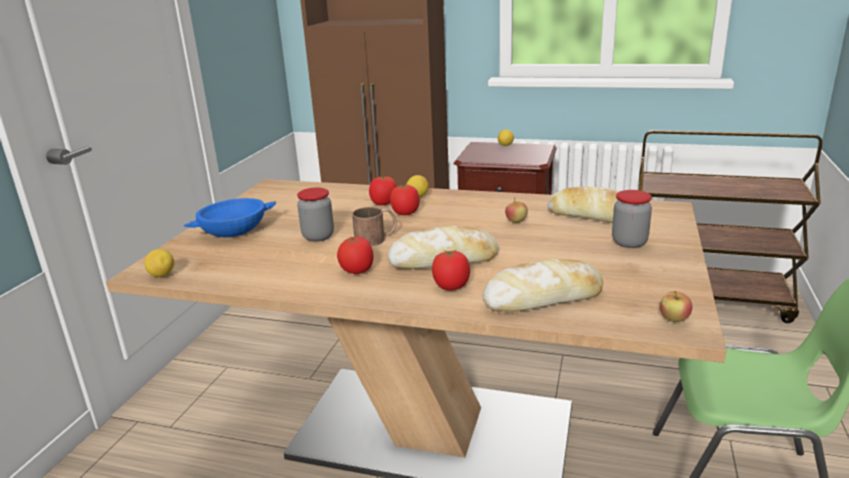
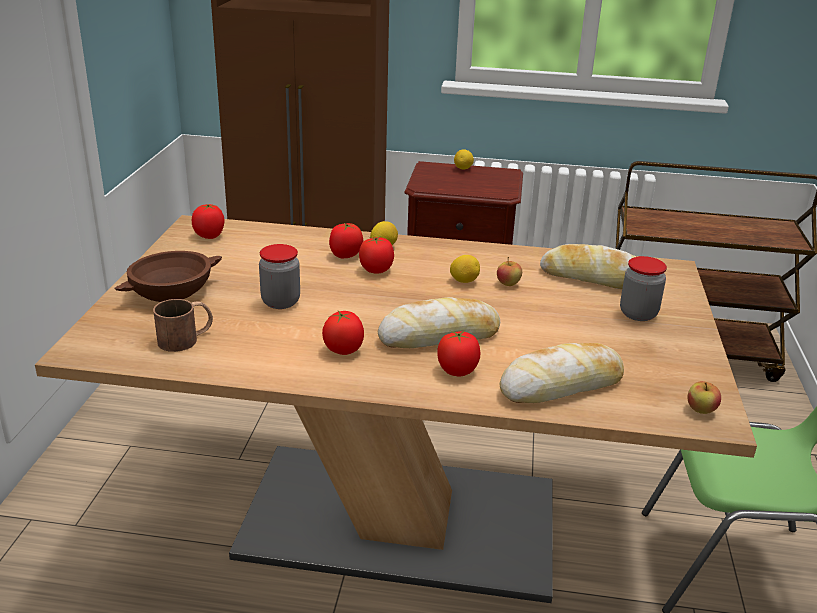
camera: 10 degrees left, 5 degrees up
lemon [144,249,174,277] -> lemon moved to [450,255,480,283]
blue bowl [184,198,276,237] -> brown bowl [114,251,222,302]
brown mug [352,207,397,246] -> brown mug moved to [153,299,213,352]
none -> tomato [192,204,224,239]

